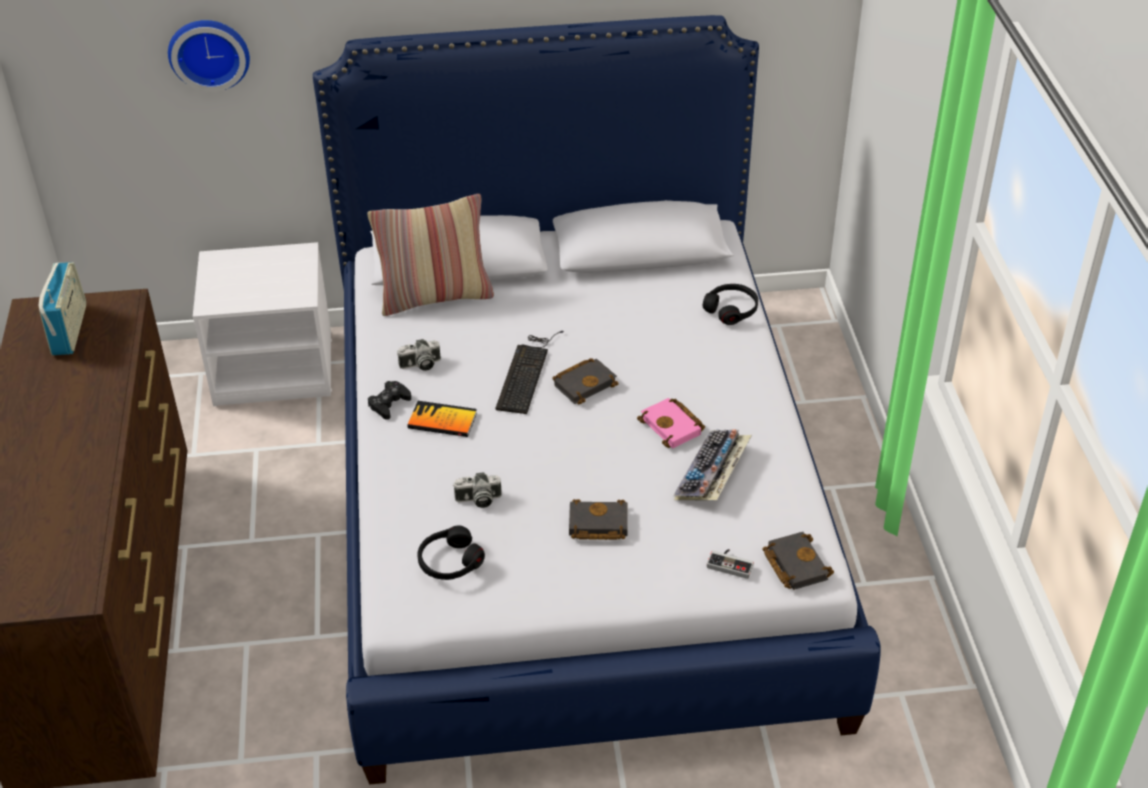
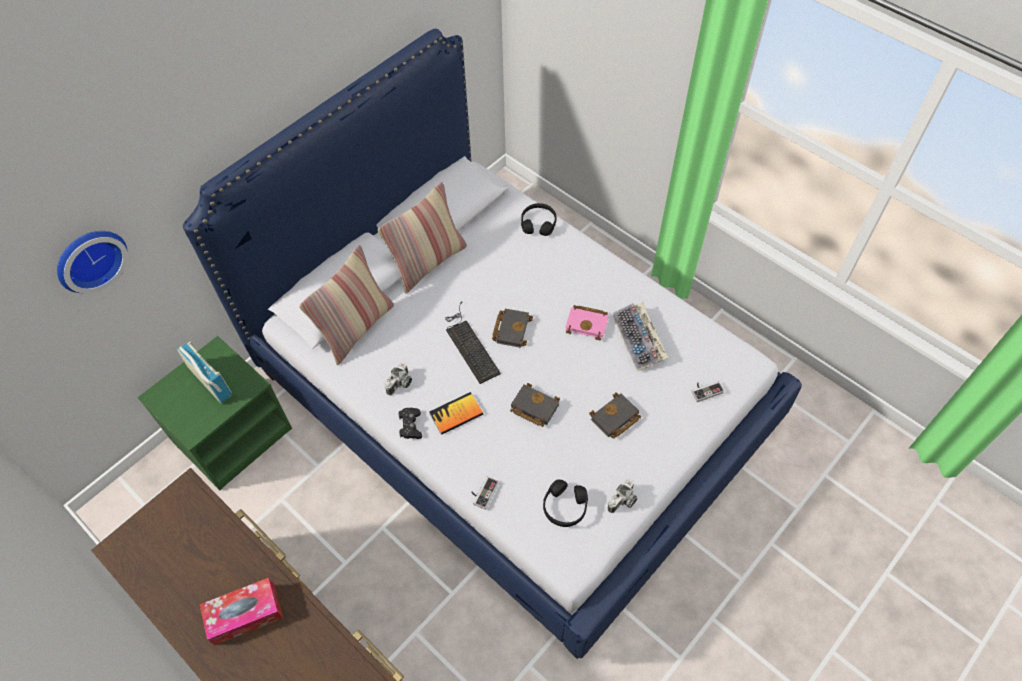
camera: 40 degrees left, 15 degrees up
radio [39,262,86,355] -> radio moved to [177,341,232,404]
white nightstand [193,242,332,406] -> green nightstand [138,336,292,490]
camera [453,472,502,508] -> camera moved to [607,479,637,513]
black book [762,532,834,590] -> black book moved to [510,383,560,427]
none -> tissue box [200,578,283,646]
none -> pillow [377,182,467,293]
none -> game controller [471,476,499,510]

